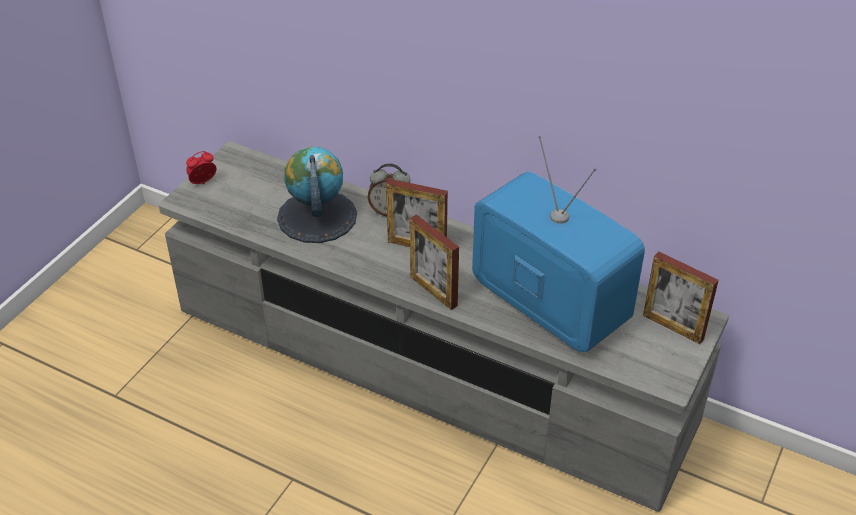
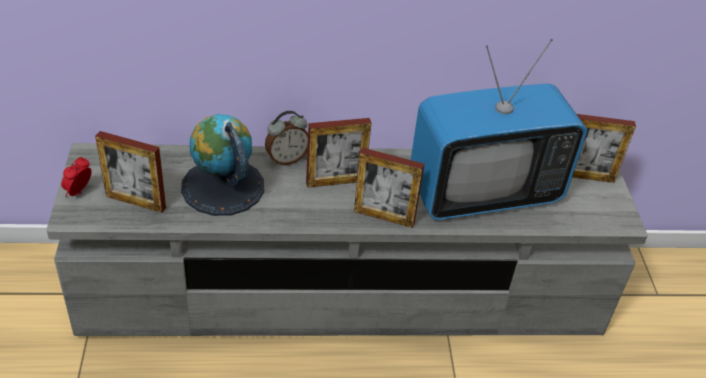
camera: 35 degrees left, 0 degrees up
television [472,136,645,352] -> television turned 150 degrees clockwise [411,39,587,220]
none -> picture frame [95,131,166,213]

